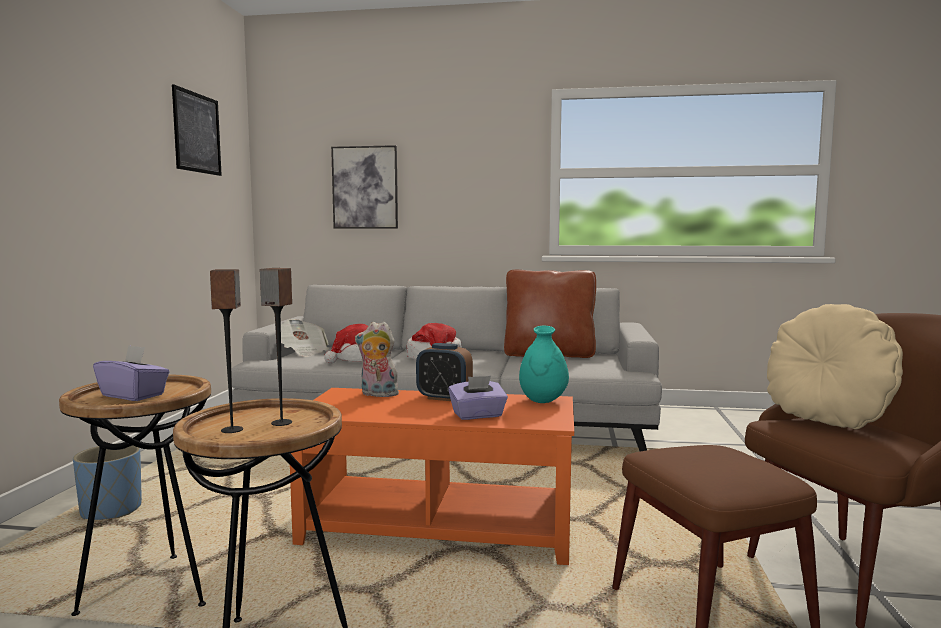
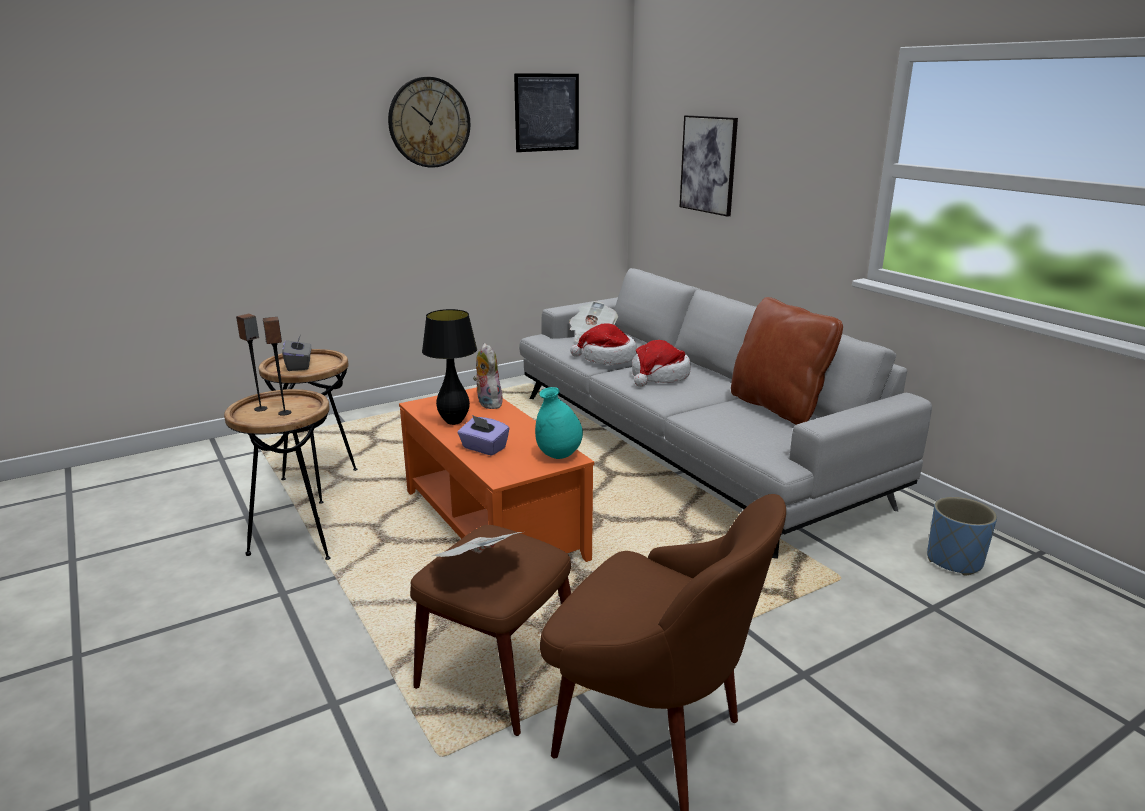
camera: 50 degrees right, 15 degrees up
blue planter [73,443,142,520] -> blue planter moved to [927,497,997,576]
purple tissue box [93,345,170,401] -> grey tissue box [282,334,312,371]
alarm clock [416,343,473,401] -> none
beige pillow [767,304,903,429] -> none
none -> wall clock [388,77,470,168]
none -> black table lamp [422,309,477,425]
none -> newspaper [434,532,522,557]

